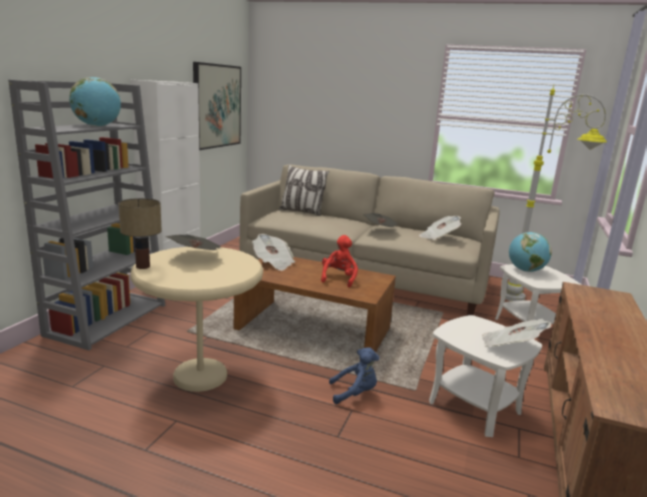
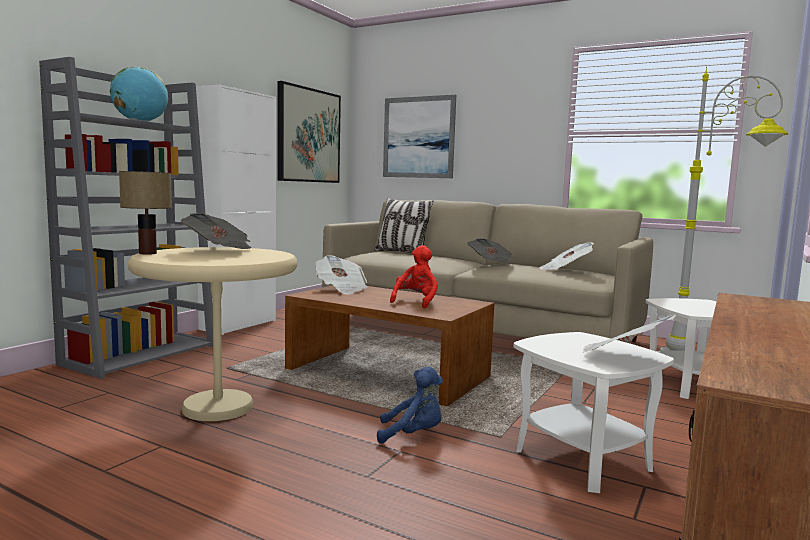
camera: 10 degrees right, 10 degrees down
globe [509,232,552,272] -> none
none -> picture [383,95,456,178]

